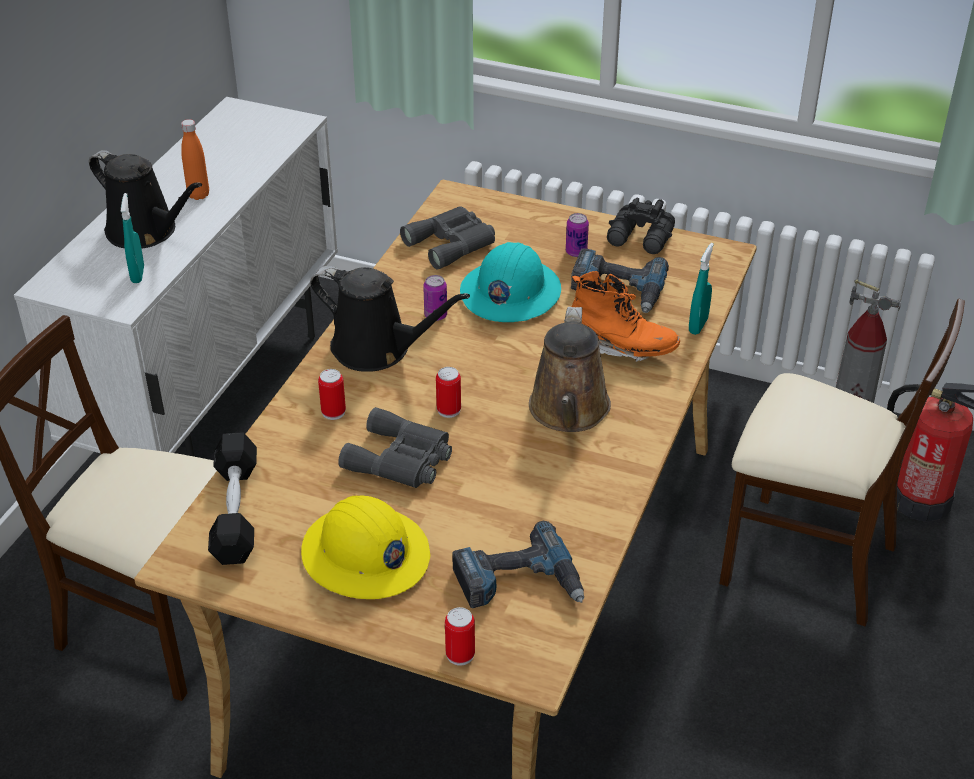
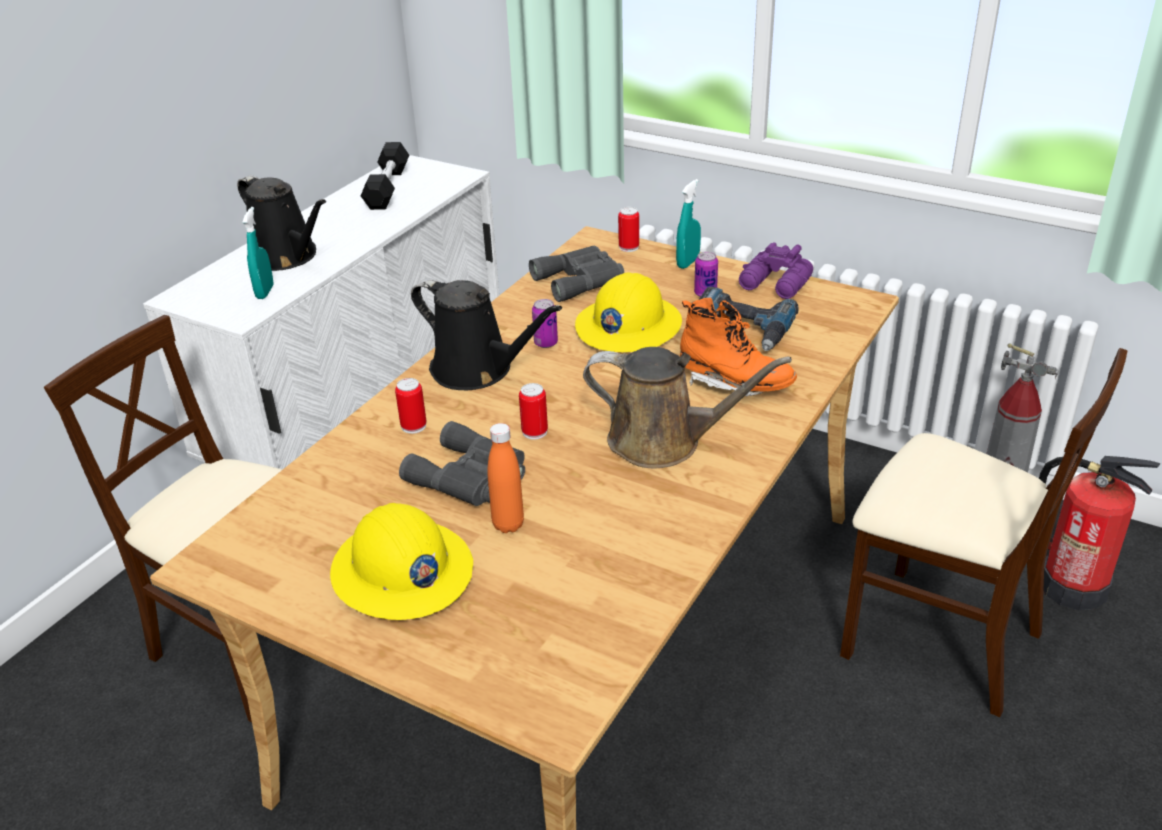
camera: 10 degrees right, 5 degrees down
orange bottle [181,119,209,200] -> orange bottle moved to [487,423,524,533]
black dumbbell [208,432,257,565] -> black dumbbell moved to [361,142,409,210]
can [445,607,475,666] -> can moved to [618,207,639,252]
power drill [452,521,584,608] -> none
turquoise hard hat [460,242,561,322] -> yellow hard hat [575,273,682,352]
brown watering can [529,307,611,432] -> brown watering can turned 90 degrees counterclockwise [583,347,792,468]
black binoculars [607,198,675,254] -> purple binoculars [739,242,813,299]
turquoise spray bottle [689,243,714,335] -> turquoise spray bottle moved to [676,179,701,269]

